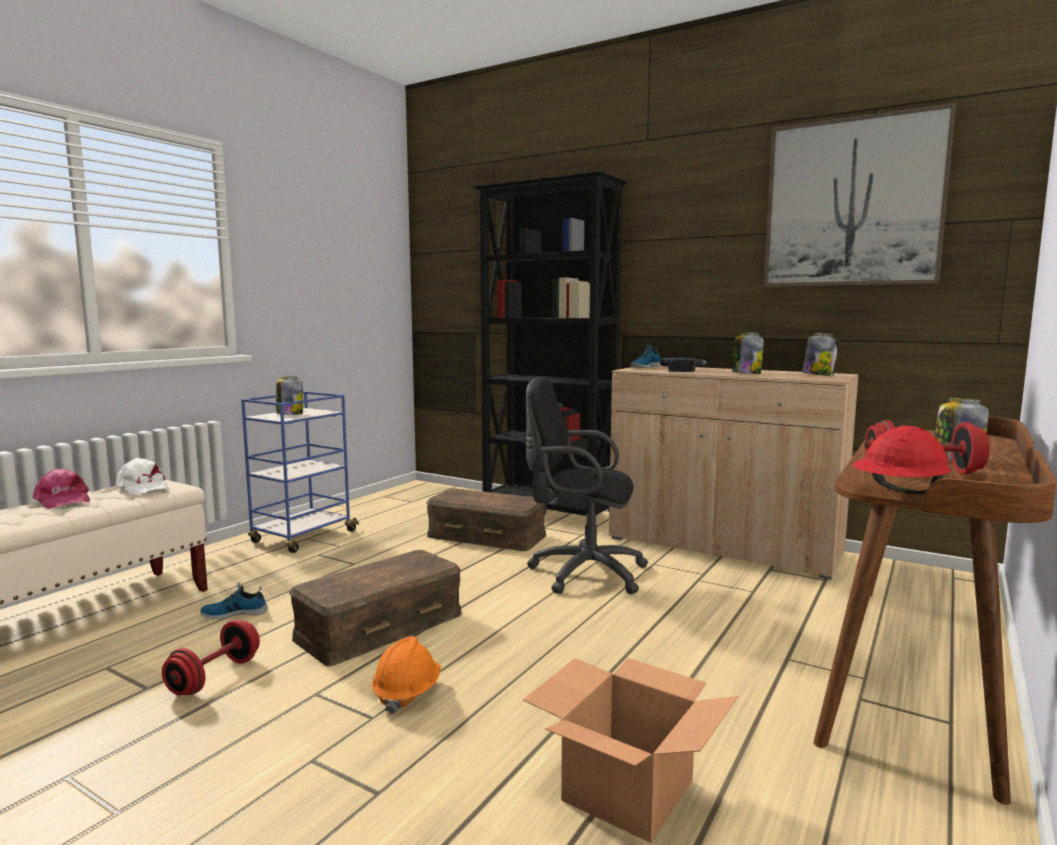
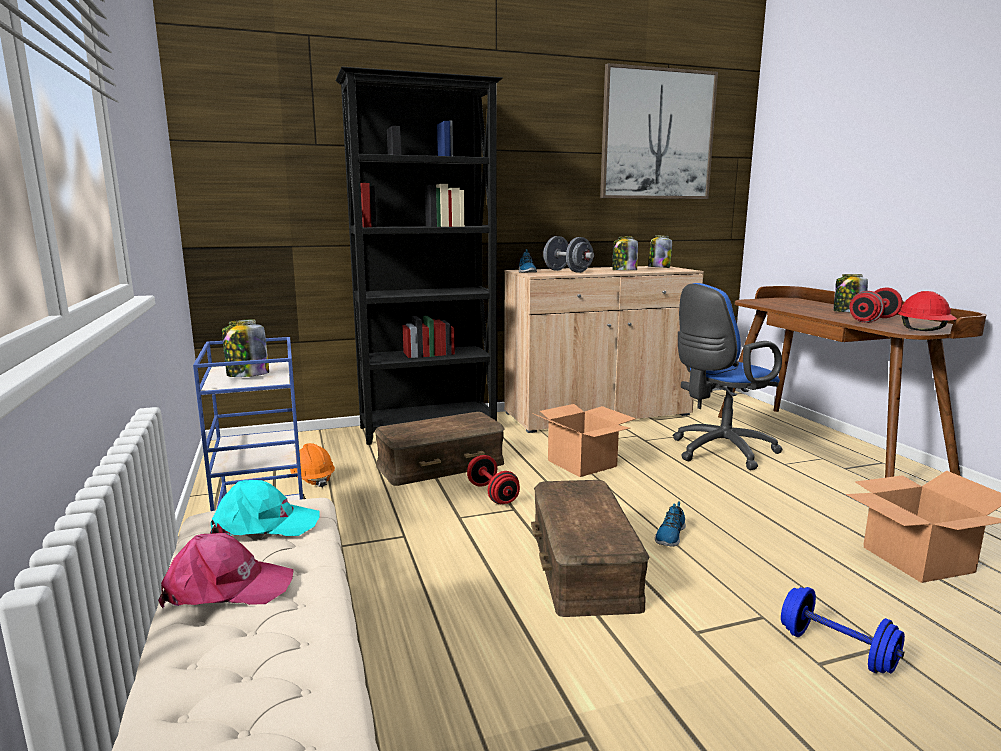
camera: 50 degrees left, 5 degrees up
white cap [115,458,169,495] -> turquoise cap [210,480,320,536]
red dumbbell [162,620,260,695] -> red dumbbell moved to [467,455,520,504]
shoe [200,583,268,619] -> shoe moved to [655,501,686,546]
orange hard hat [372,637,441,714] -> orange hard hat moved to [290,443,335,488]
black office chair [525,377,648,594] -> cardboard box [532,404,636,477]
power drill [660,358,708,372] -> grey dumbbell [543,236,594,273]
none -> blue office chair [673,283,783,470]
none -> blue dumbbell [781,587,905,673]

